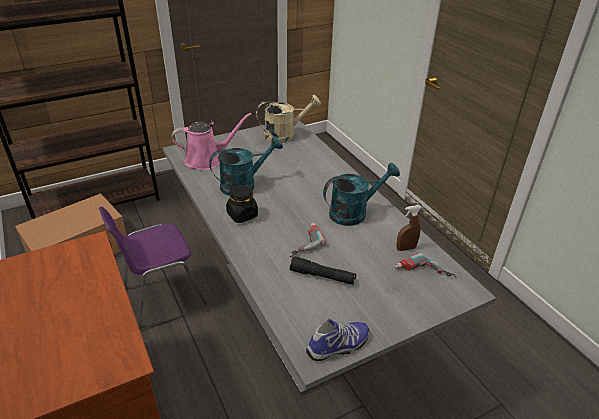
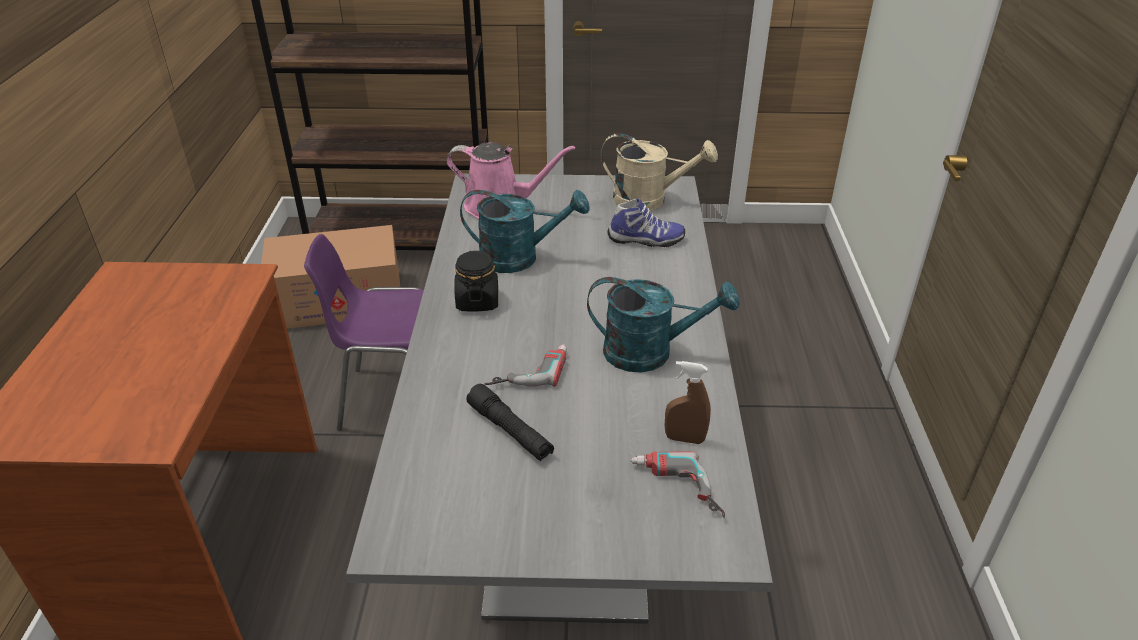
camera: 30 degrees right, 0 degrees up
shoe [306,319,369,361] -> shoe moved to [607,198,685,247]

